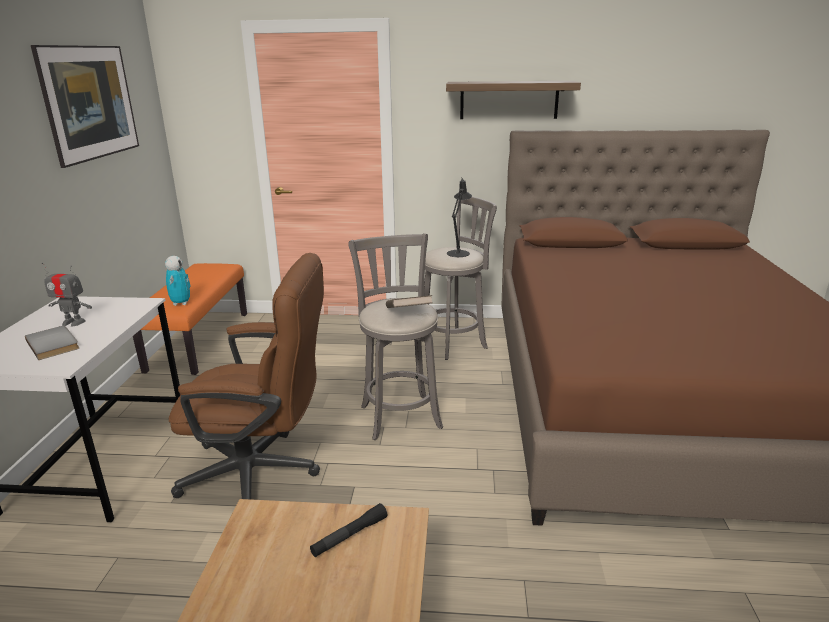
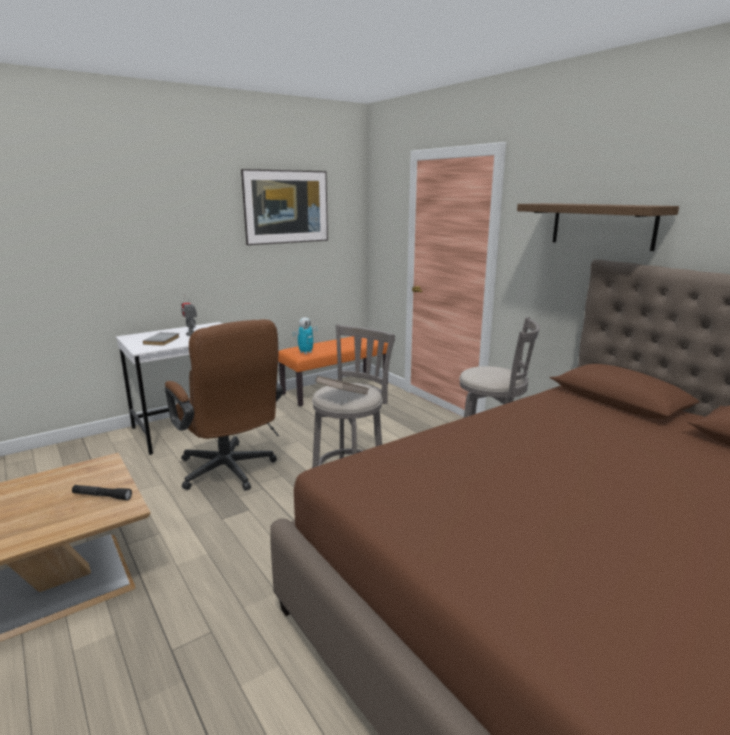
camera: 50 degrees right, 5 degrees down
black table lamp [447,177,472,257] -> none

